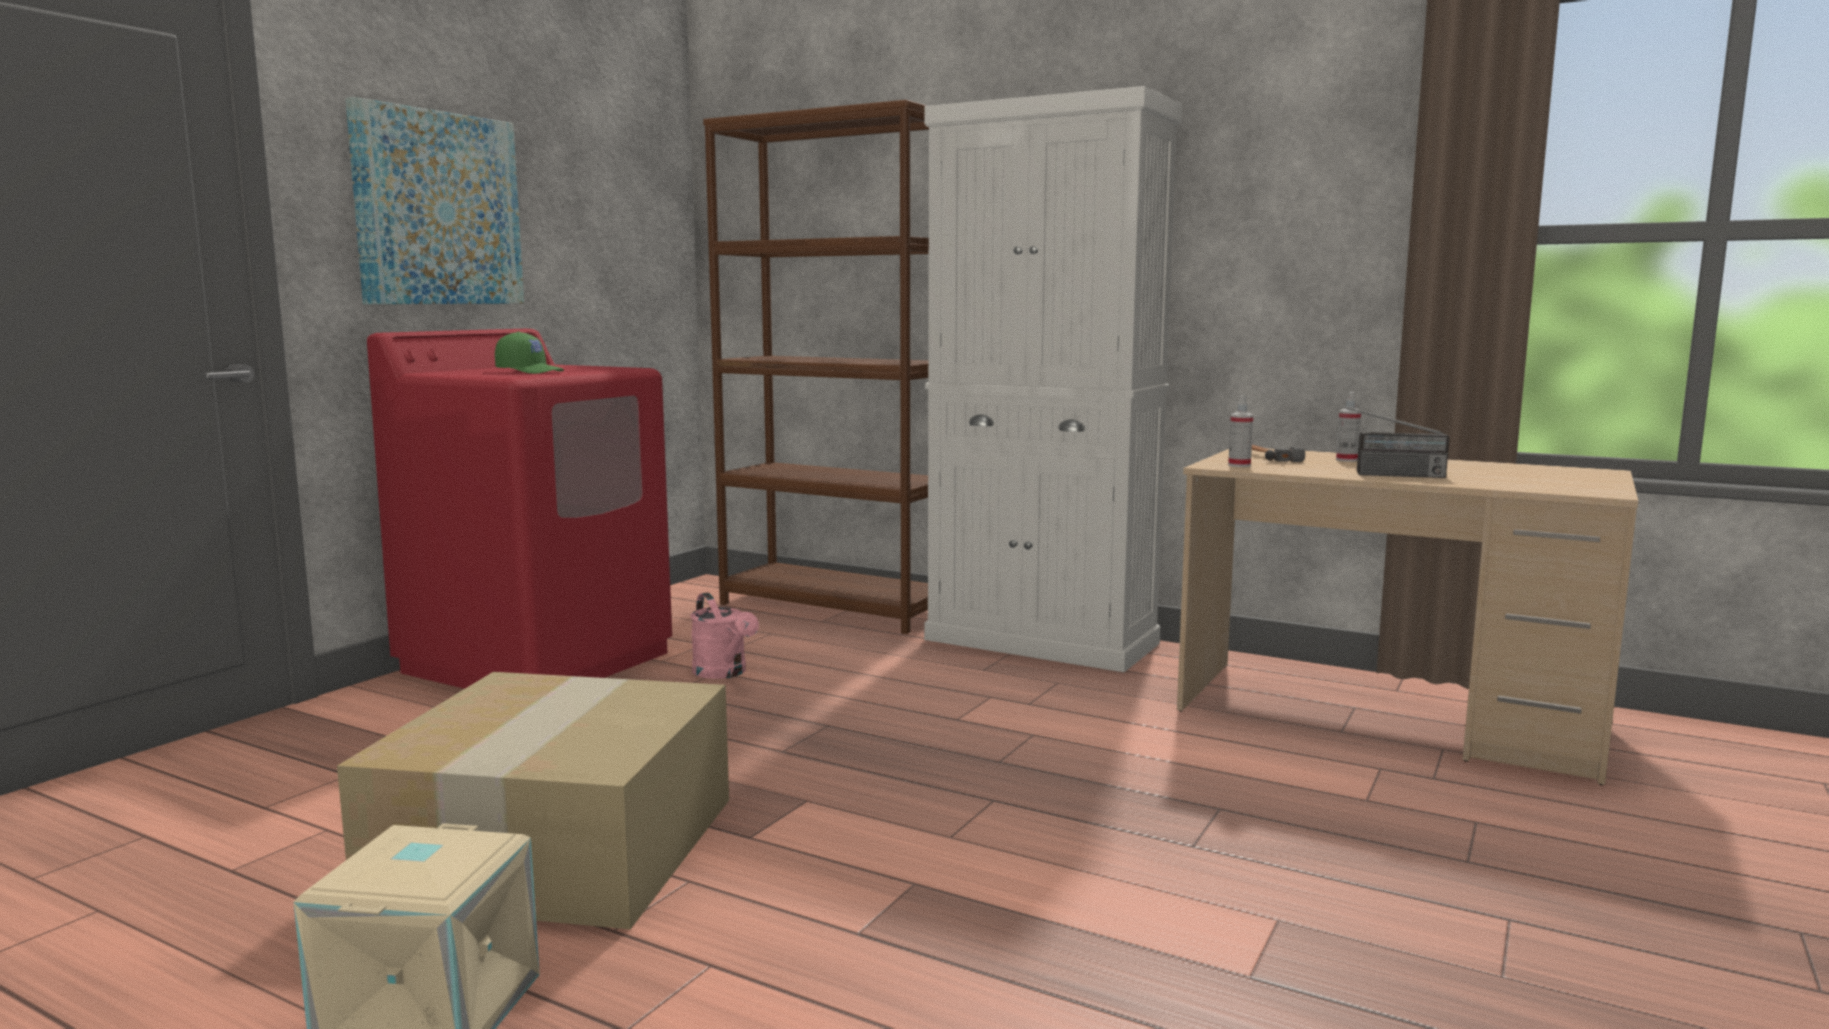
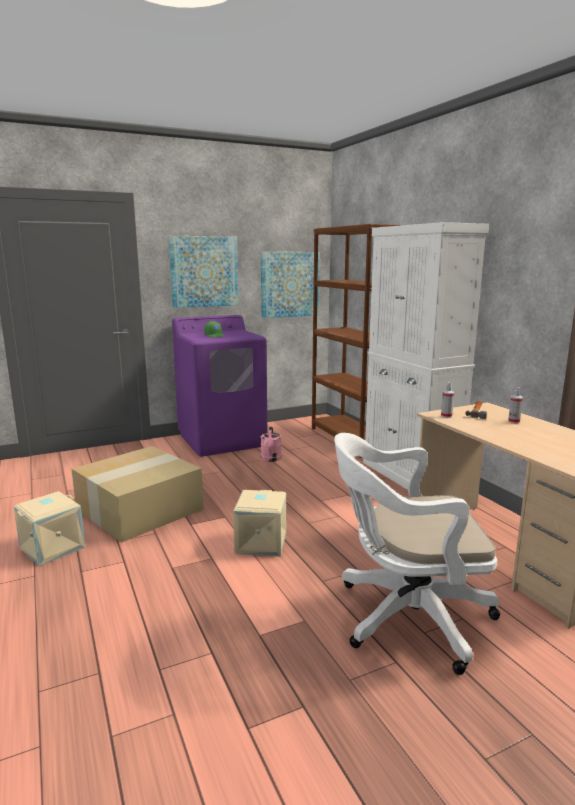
camera: 35 degrees right, 5 degrees up
red washing machine [367,329,672,689] -> purple washing machine [172,315,267,457]
radio [1316,399,1449,478] -> none
none -> beige storage box [233,490,286,556]
none -> picture [261,252,320,318]
none -> white office chair [334,433,500,675]

